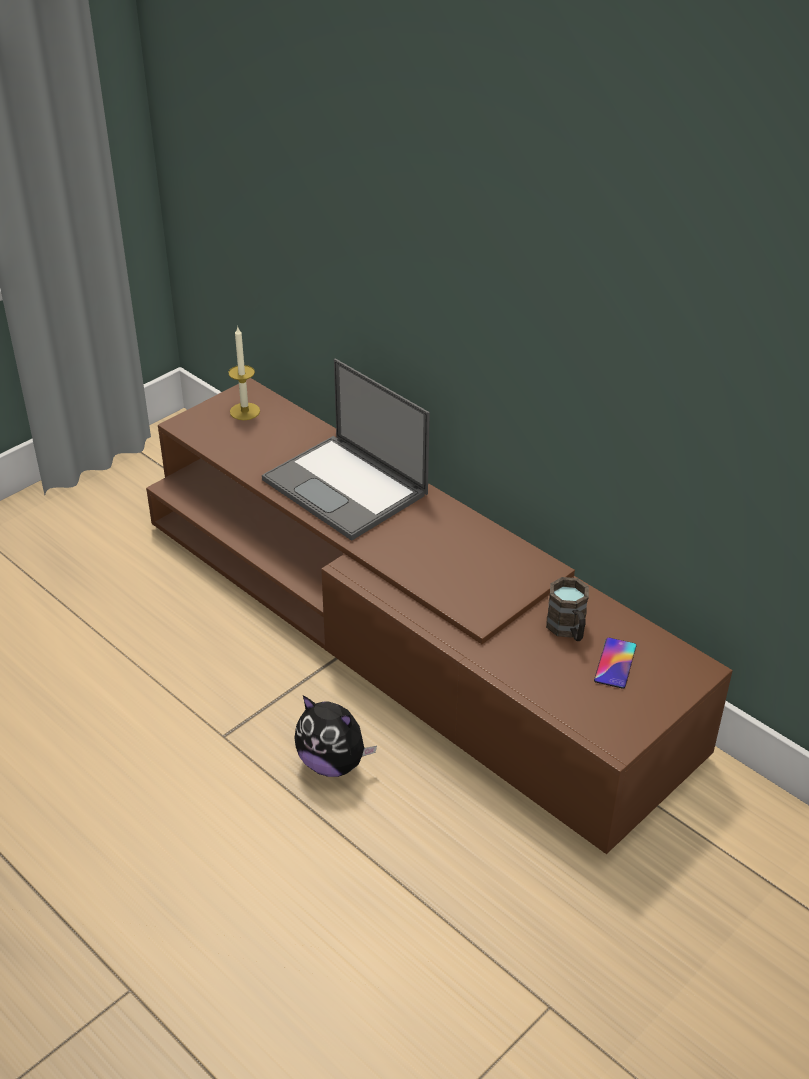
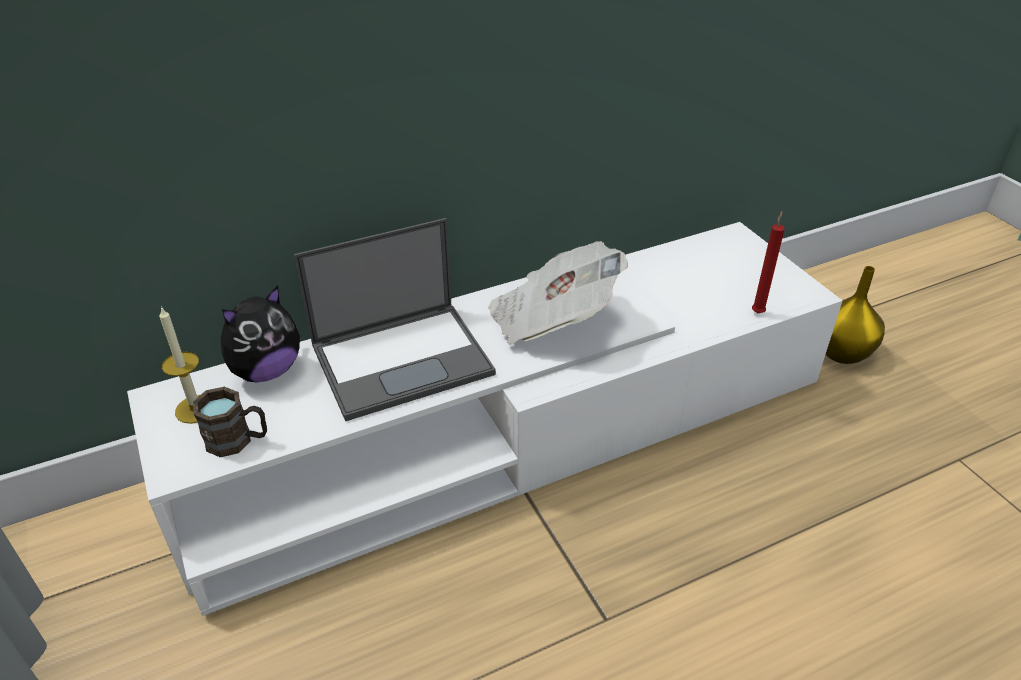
camera: 70 degrees left, 0 degrees up
brown tv stand [146,378,733,854] -> white tv stand [127,222,843,616]
plush toy [294,695,377,777] -> plush toy moved to [221,286,300,383]
brown mug [546,577,589,641] -> brown mug moved to [193,387,267,457]
phone [594,637,636,689] -> none
none -> newspaper [488,241,628,345]
none -> red candle [752,211,785,313]
none -> yellow vase [826,266,885,364]

